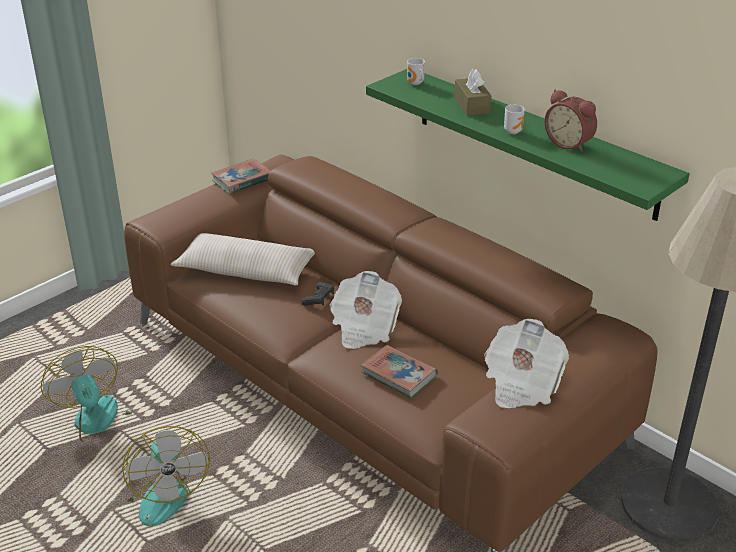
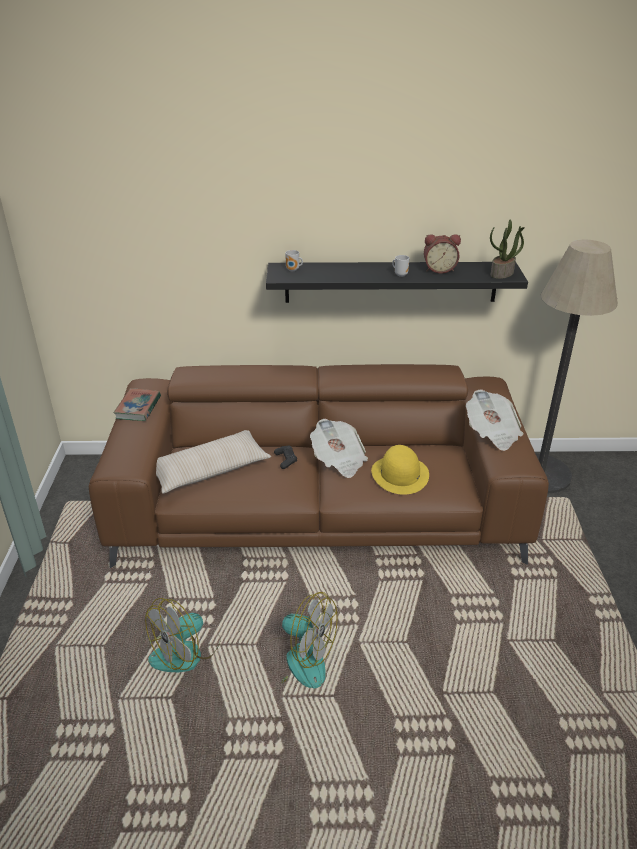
camera: 45 degrees left, 0 degrees up
fan [40,346,132,450] -> fan turned 60 degrees counterclockwise [145,598,221,672]
book [361,345,437,398] -> yellow hat [371,445,429,495]
green shelf [366,69,690,221] -> black shelf [266,262,528,303]
brown tissue box [454,69,491,116] -> none
none -> potted plant [490,219,525,279]

